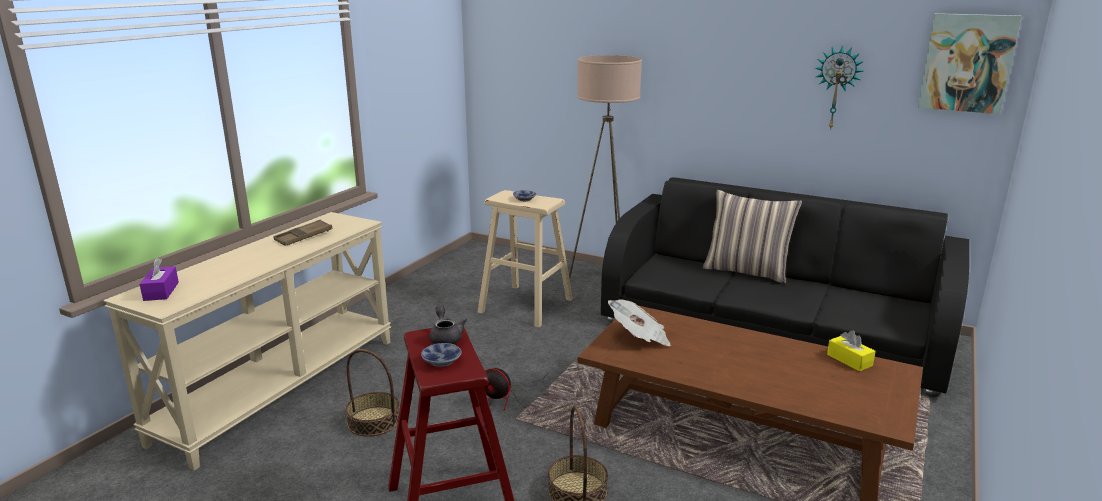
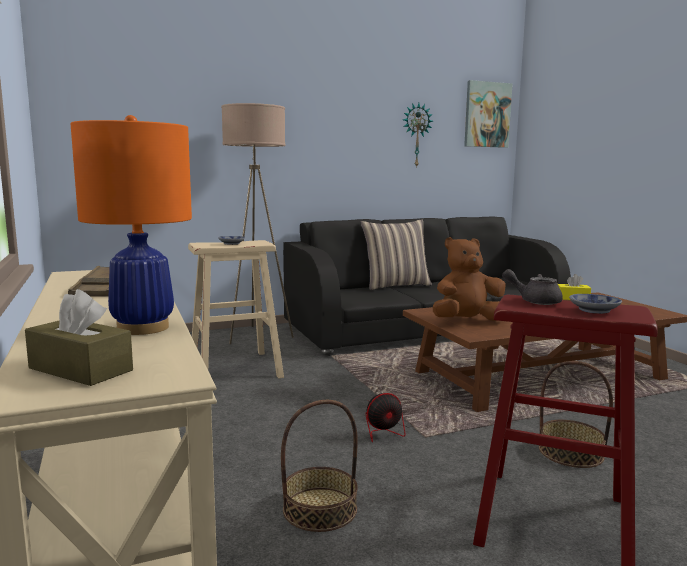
camera: 50 degrees left, 10 degrees down
purple tissue box [139,258,179,301] -> brown tissue box [25,289,133,386]
newspaper [608,299,671,346] -> brown plush toy [433,237,506,321]
none -> orange table lamp [70,115,192,335]

